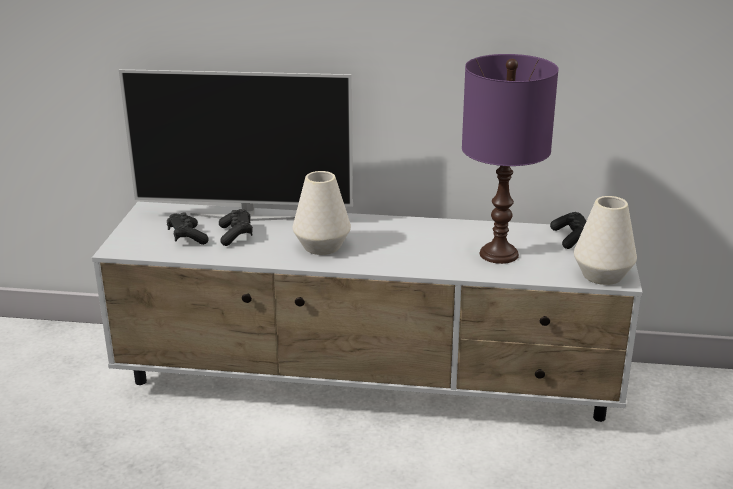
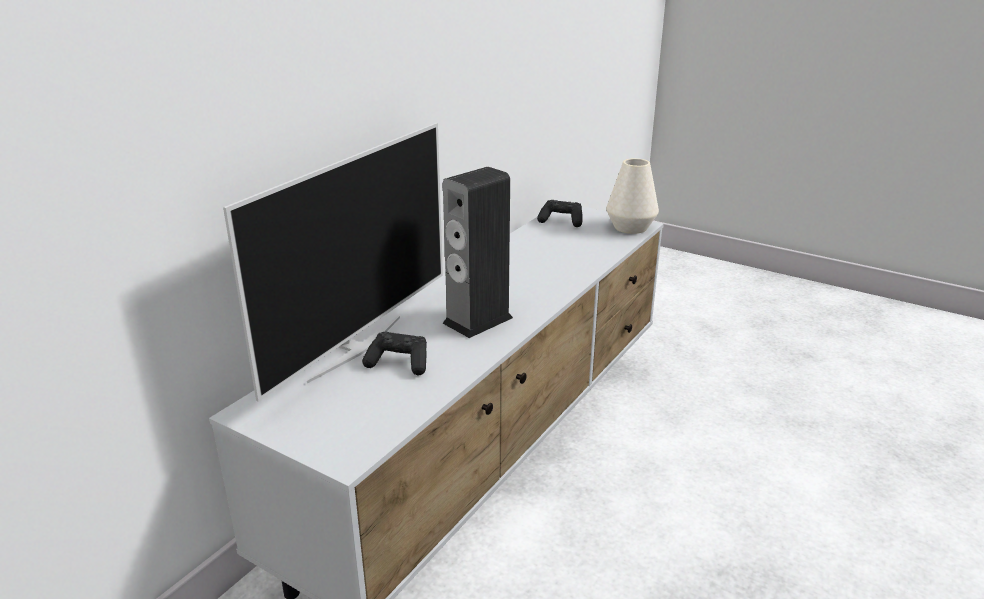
camera: 65 degrees left, 0 degrees up
black game controller [167,212,209,245] -> none
white vase [293,171,351,255] -> speaker [442,167,513,338]
purple table lamp [462,54,559,264] -> none

